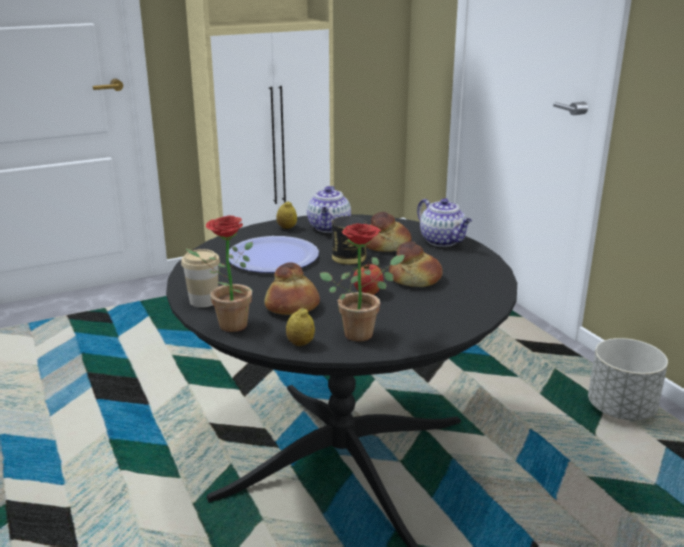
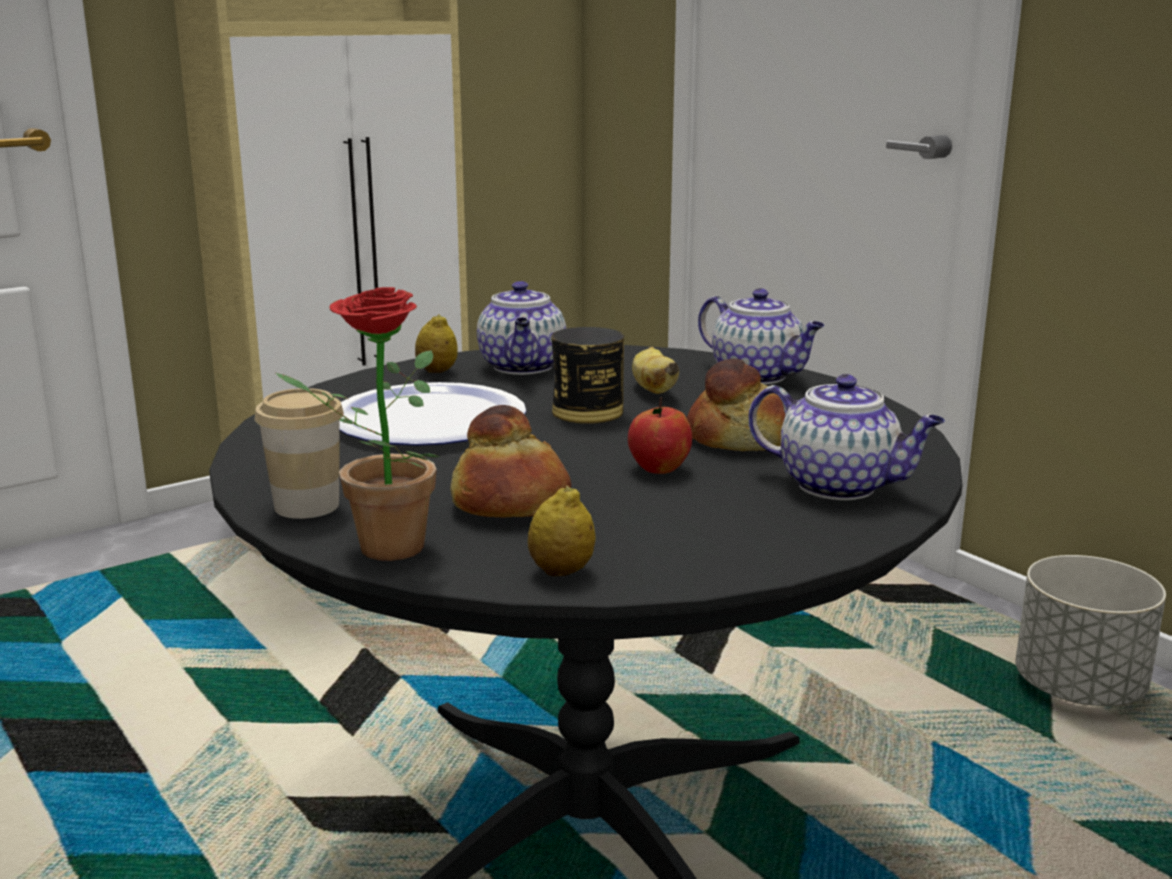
camera: 10 degrees left, 5 degrees down
potted plant [320,223,405,342] -> none
bread [366,212,412,252] -> banana [632,347,679,394]
none -> teapot [748,374,945,500]

